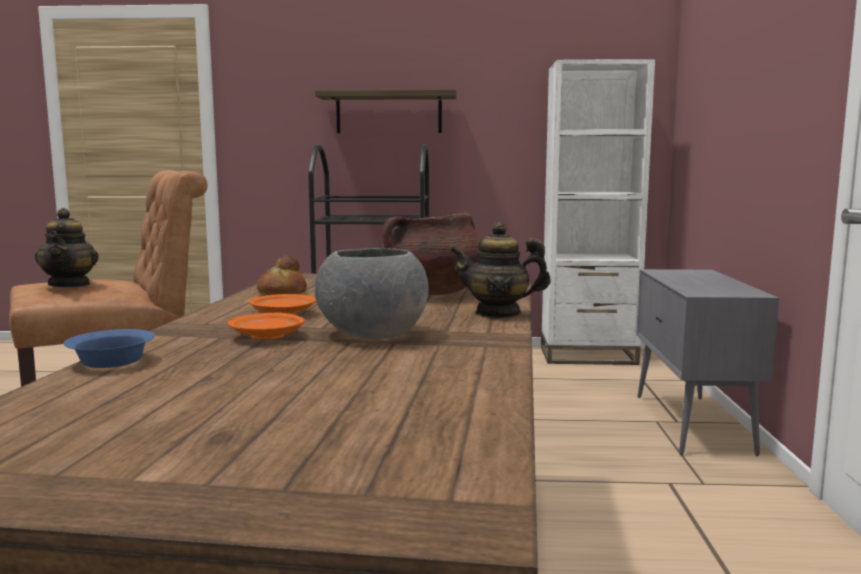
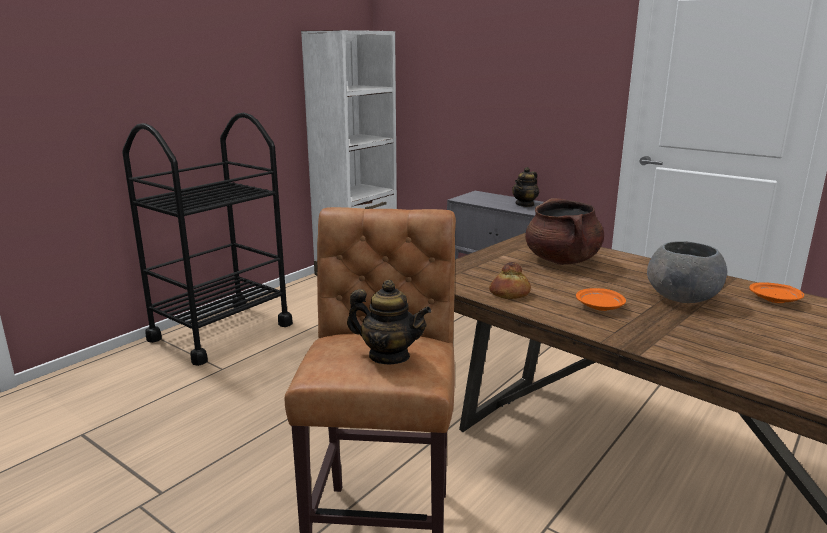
camera: 55 degrees left, 10 degrees up
blue bowl [63,329,155,368] -> none
orange plate [228,313,305,340] -> orange plate moved to [749,282,804,303]
shelf [315,89,457,133] -> none
teapot [450,222,551,318] -> teapot moved to [512,167,539,207]

